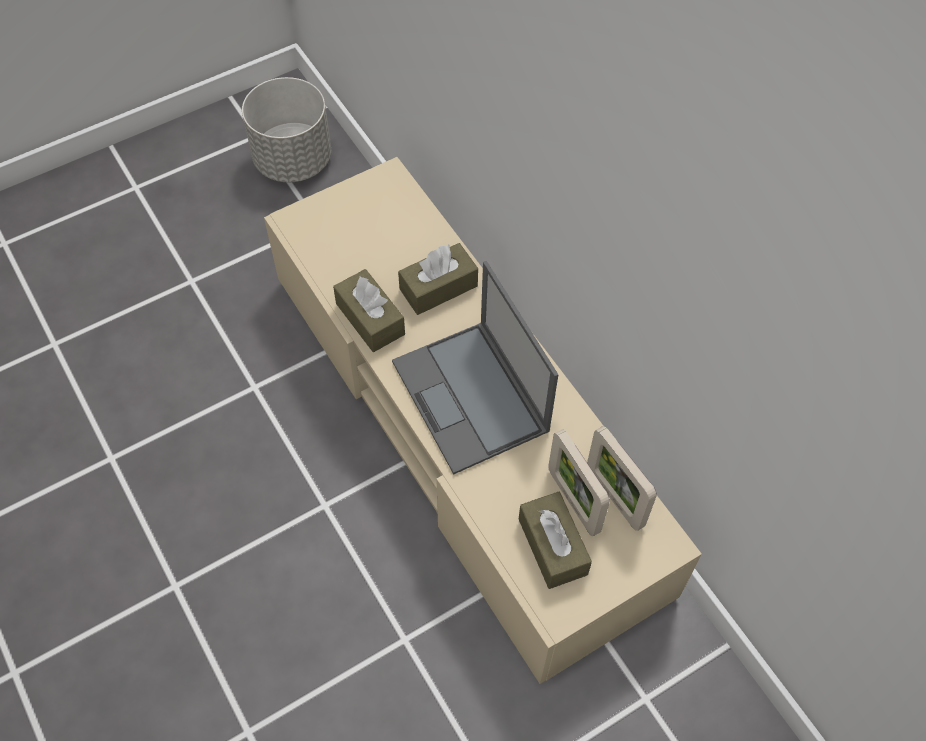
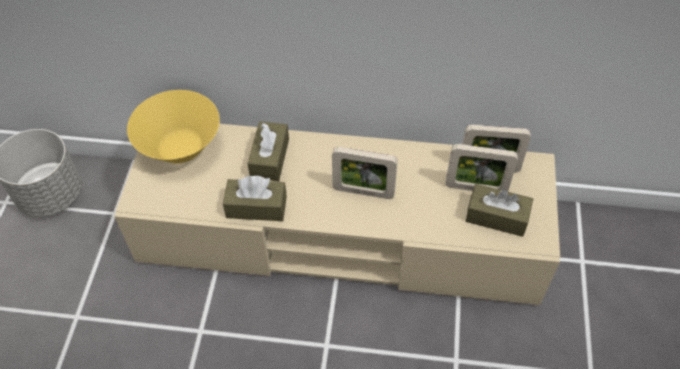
camera: 50 degrees left, 5 degrees down
laptop [392,261,558,475] -> picture frame [332,147,398,199]
none -> yellow bowl [127,90,220,163]

